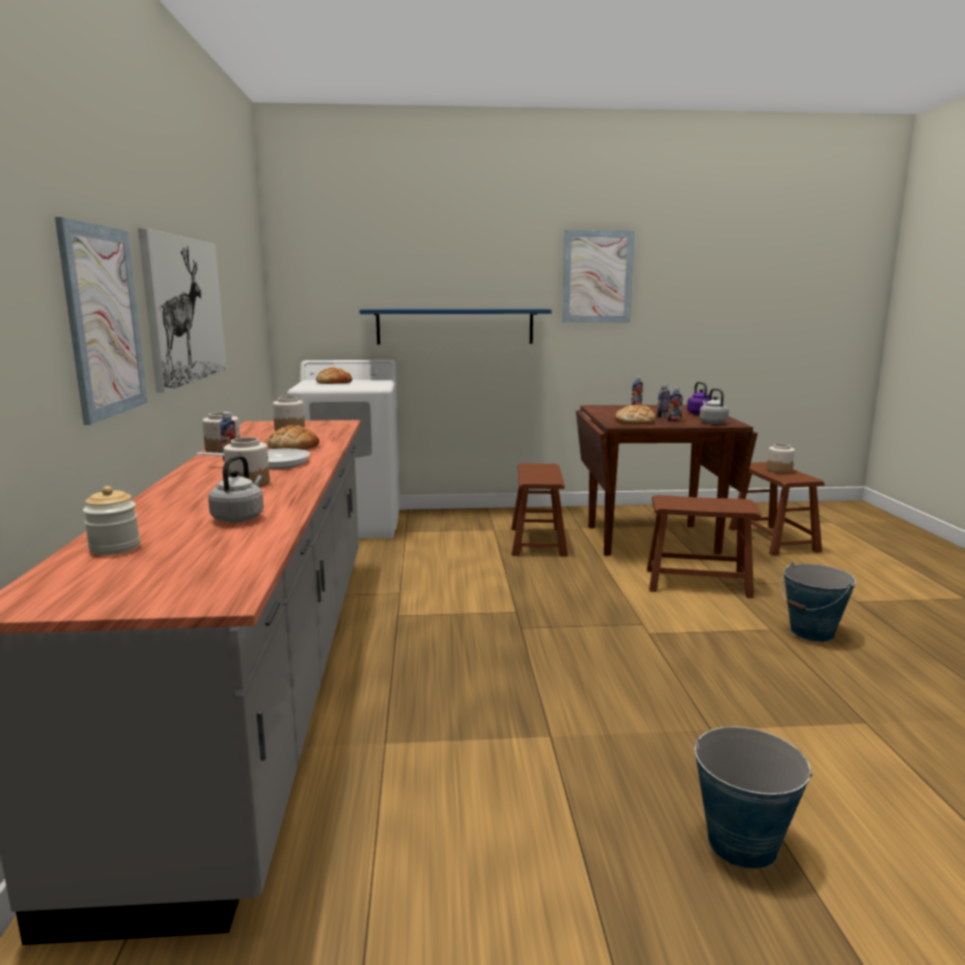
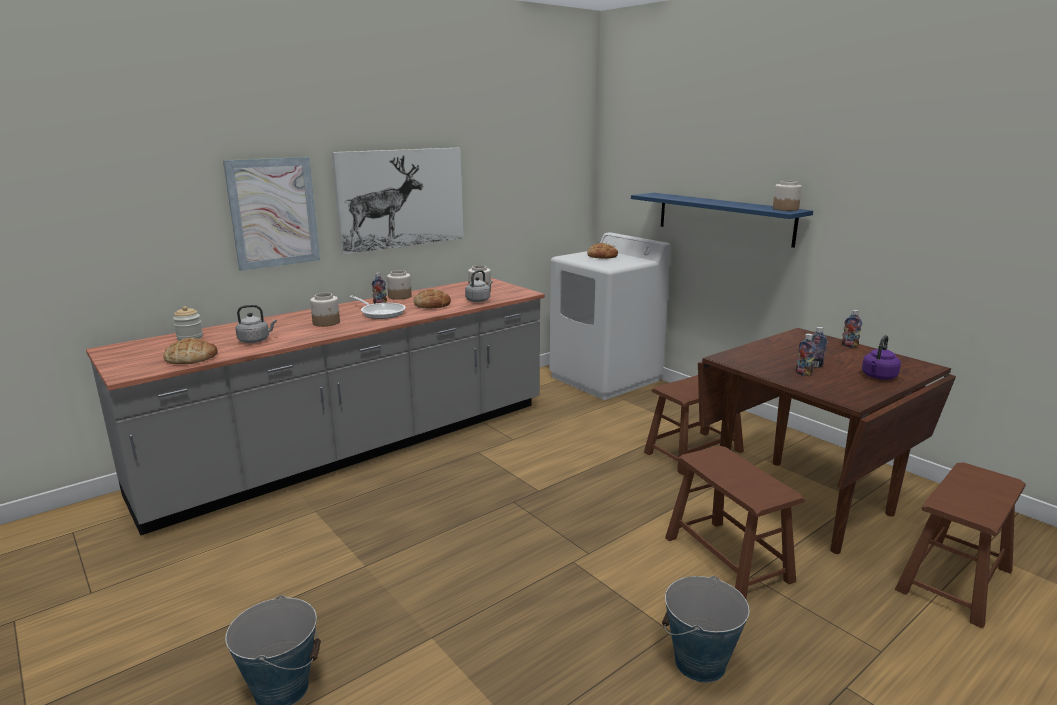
camera: 55 degrees right, 5 degrees up
picture [562,230,635,323] -> none
bread [615,405,655,424] -> bread moved to [163,338,218,364]
grey kettle [699,388,729,424] -> grey kettle moved to [465,270,493,302]
jar [767,443,795,473] -> jar moved to [773,181,802,211]

